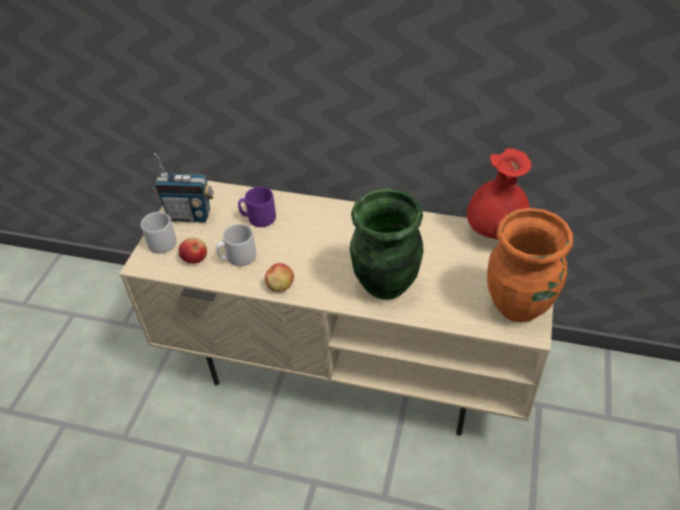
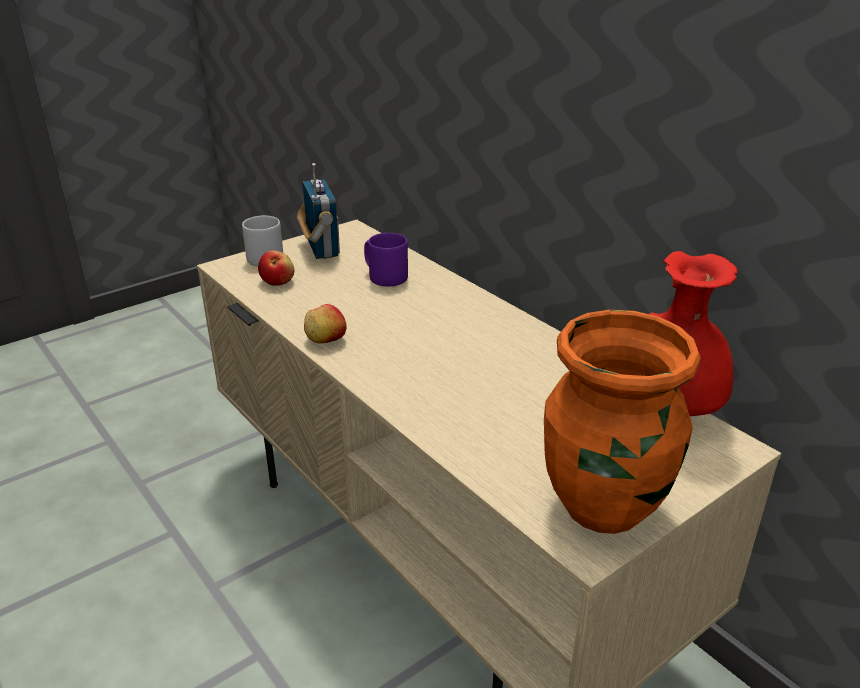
camera: 35 degrees right, 15 degrees down
radio [154,153,214,223] -> radio turned 150 degrees counterclockwise [297,163,340,259]
grey mug [216,224,256,266] -> none
green vase [350,188,424,300] -> none

